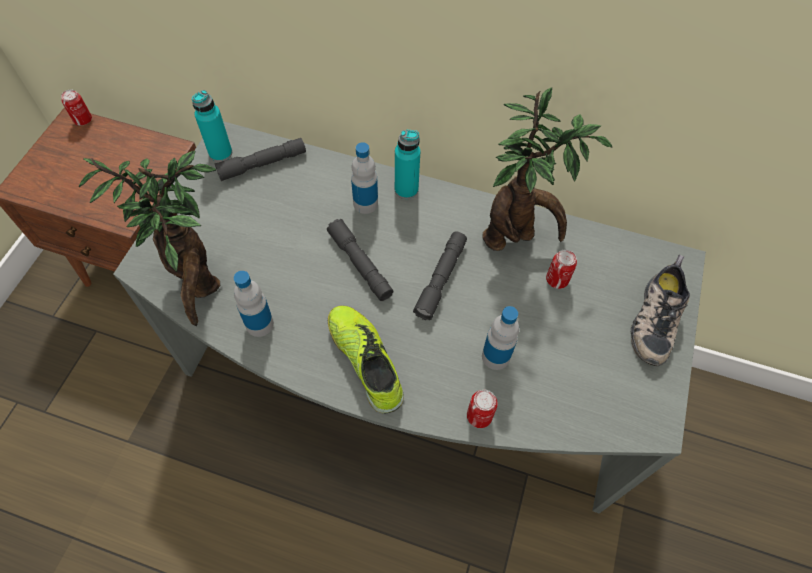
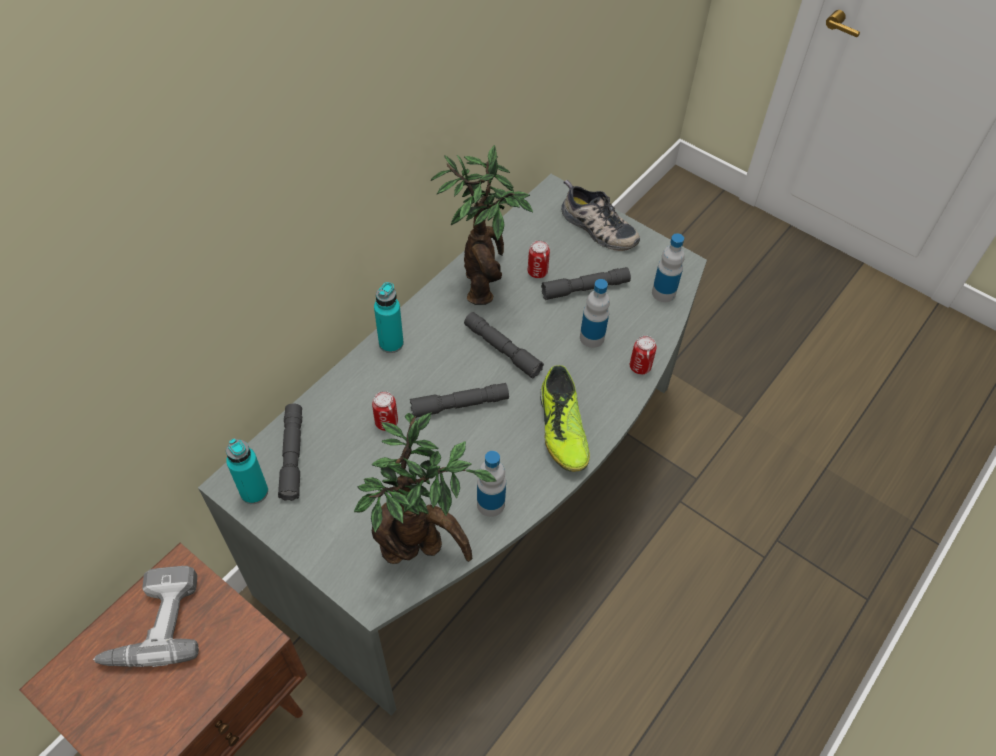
camera: 70 degrees left, 5 degrees down
can [61,90,92,126] -> can moved to [372,391,398,431]
shoe [328,305,404,414] -> shoe turned 90 degrees counterclockwise [540,365,590,472]
bottle [351,142,378,214] -> bottle moved to [652,233,685,302]
none -> power drill [93,566,199,667]
none -> grey flashlight [541,267,631,300]

